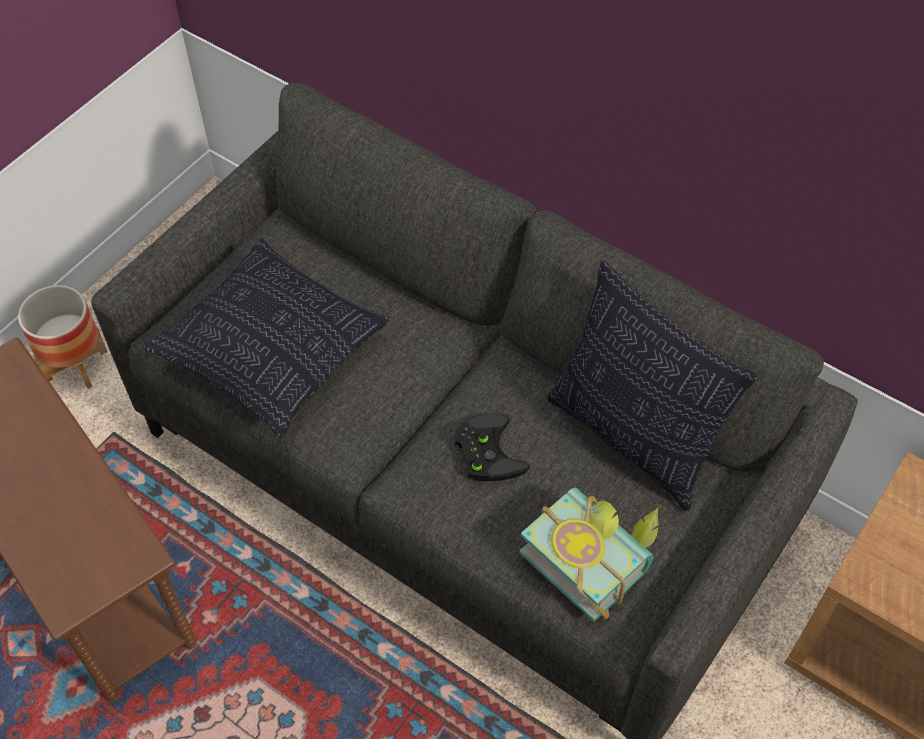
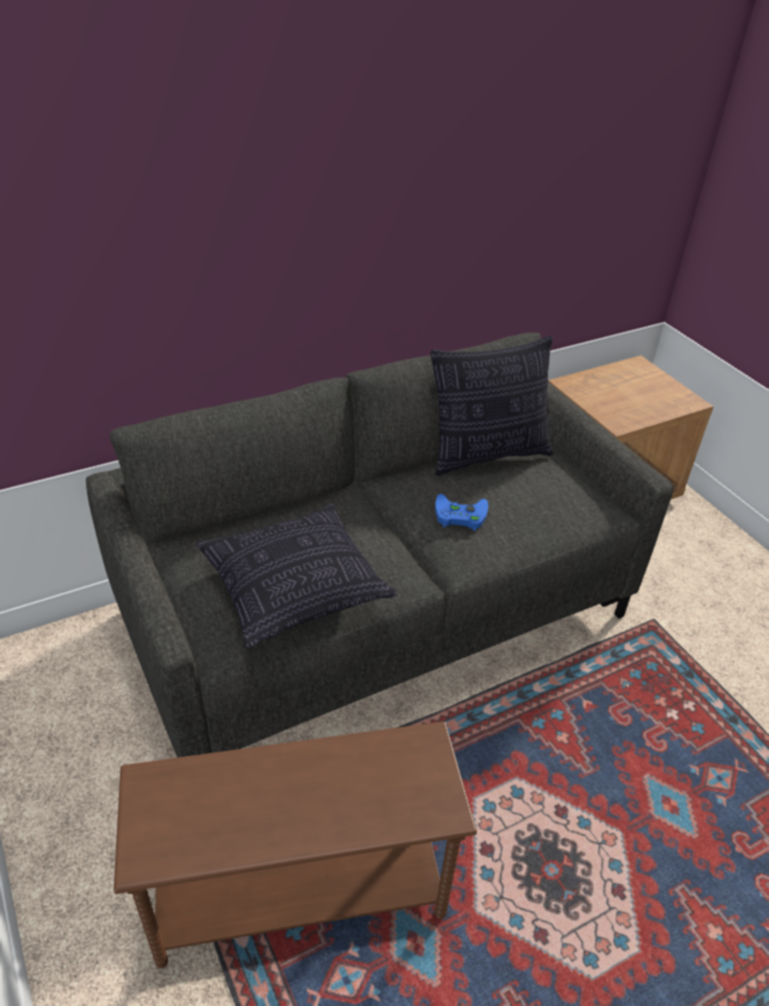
camera: 65 degrees left, 15 degrees down
planter [18,285,107,389] -> none
black game controller [454,413,530,481] -> blue game controller [435,494,488,531]
book [519,487,659,622] -> none

